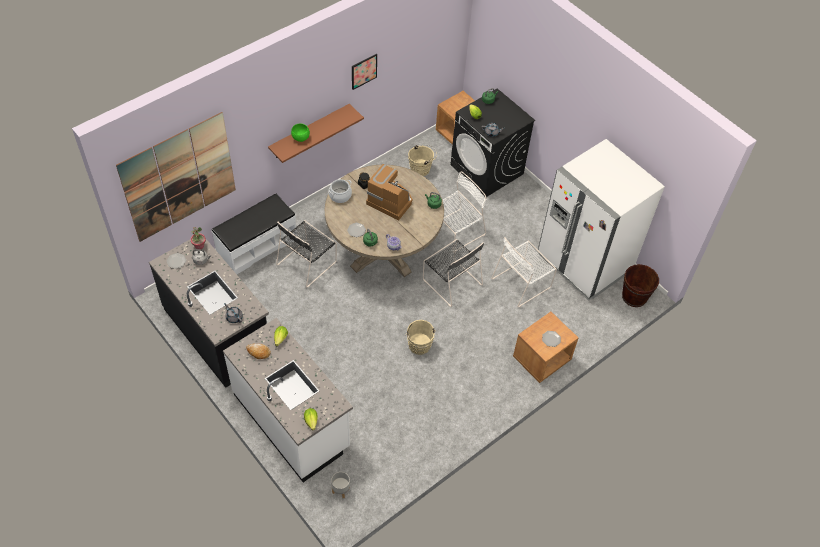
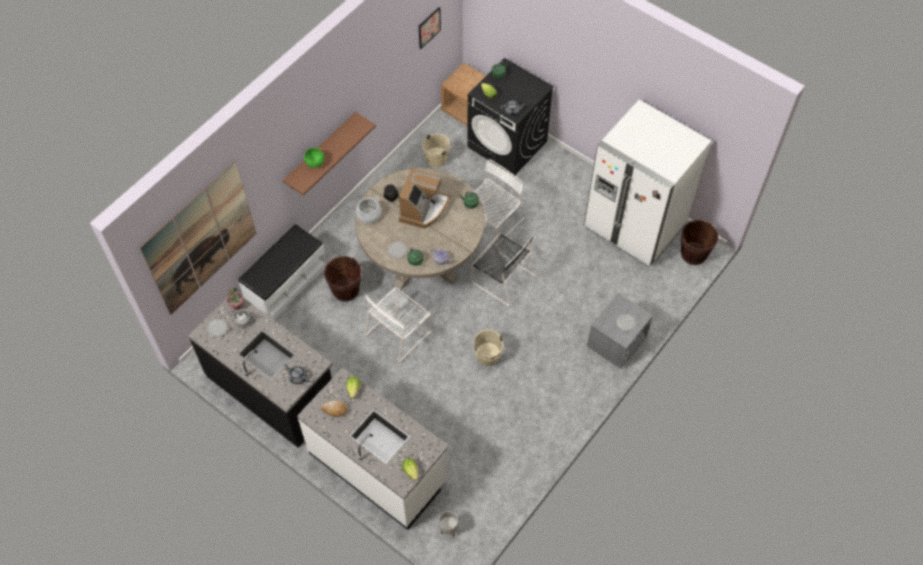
camera: 10 degrees left, 5 degrees up
black chair [276,220,337,288] -> brown bucket [324,256,361,302]
picture [352,54,377,90] -> picture moved to [419,7,441,49]
coffee machine [366,164,413,220] -> coffee machine turned 90 degrees clockwise [399,169,451,229]
white chair [491,237,557,307] -> white chair moved to [365,287,432,363]
brown nightstand [513,312,578,383] -> grey nightstand [587,293,653,369]

